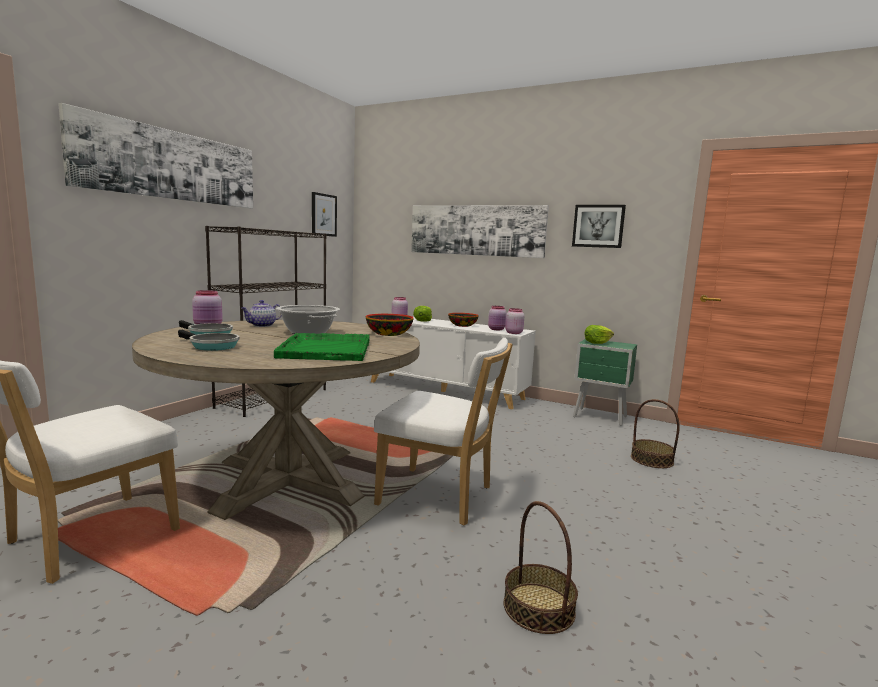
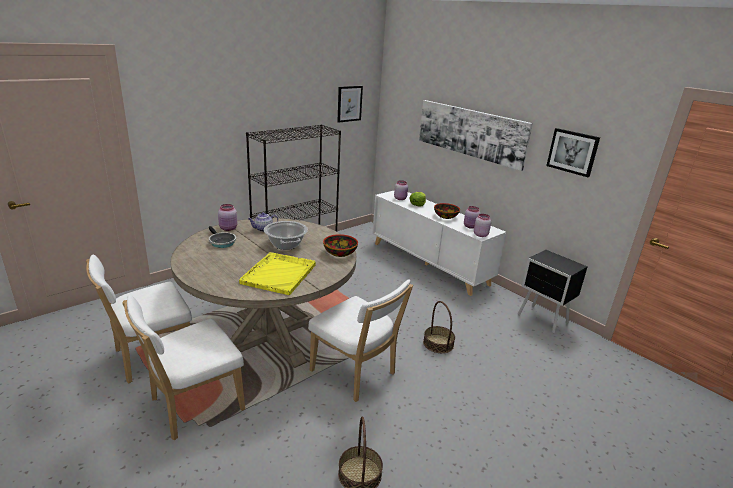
camera: 20 degrees right, 15 degrees up
picture [58,103,253,209] -> none
frying pan [178,330,240,351] -> none
green tray [274,333,370,361] -> yellow tray [239,252,316,295]
green nightstand [573,339,637,426] -> black nightstand [518,250,588,334]
lettuce [584,325,614,344] -> none
basket [631,399,680,468] -> basket moved to [423,301,455,353]
none -> white chair [122,295,245,440]

